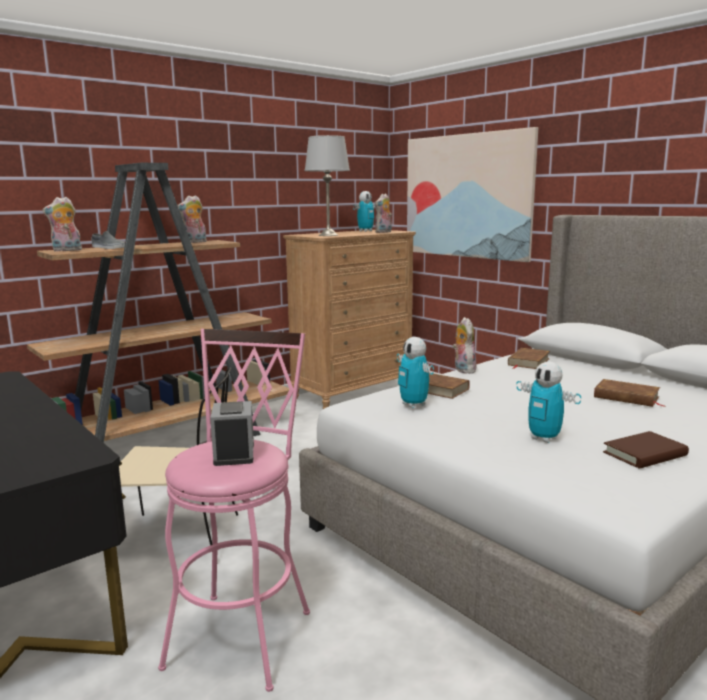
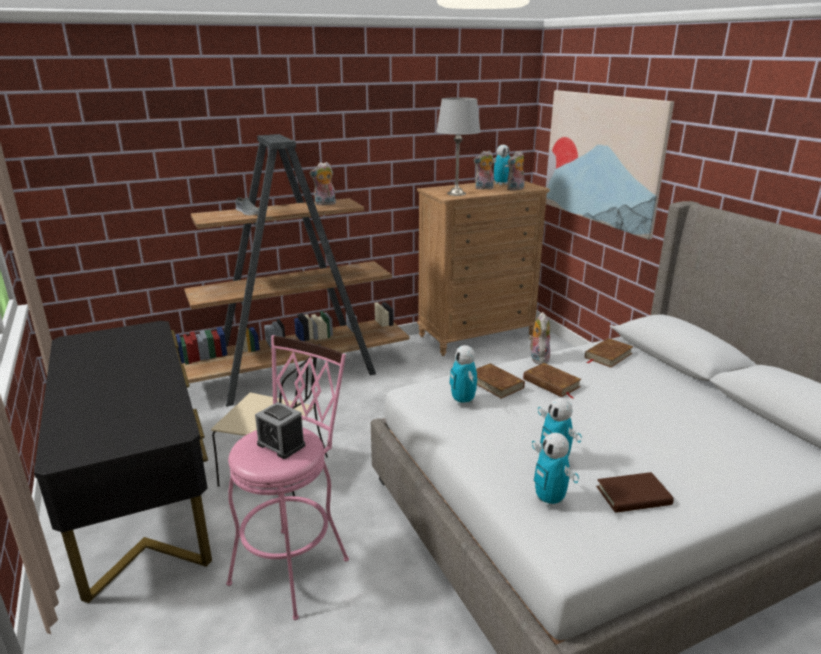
camera: 15 degrees right, 10 degrees up
plush toy [42,197,82,252] -> plush toy moved to [473,150,494,190]
alarm clock [210,401,254,466] -> alarm clock turned 120 degrees clockwise [255,402,305,459]
brown book [594,379,665,407] -> brown book moved to [523,363,582,399]
none -> toy robot [532,433,579,508]

